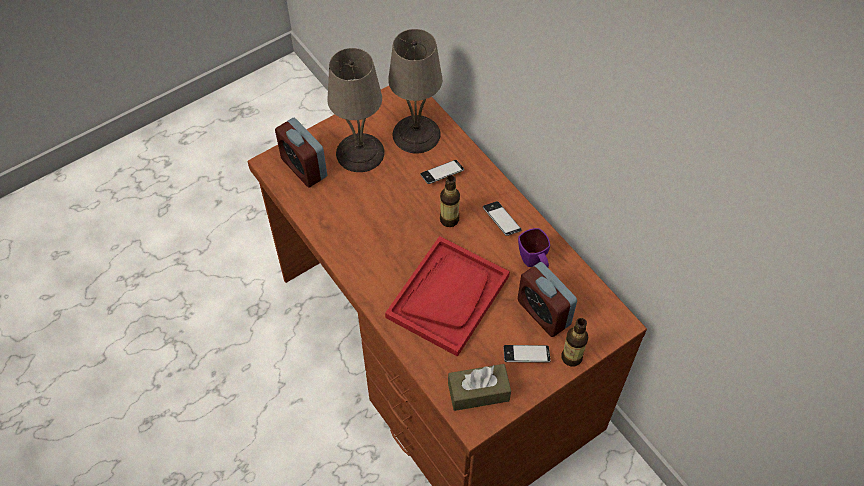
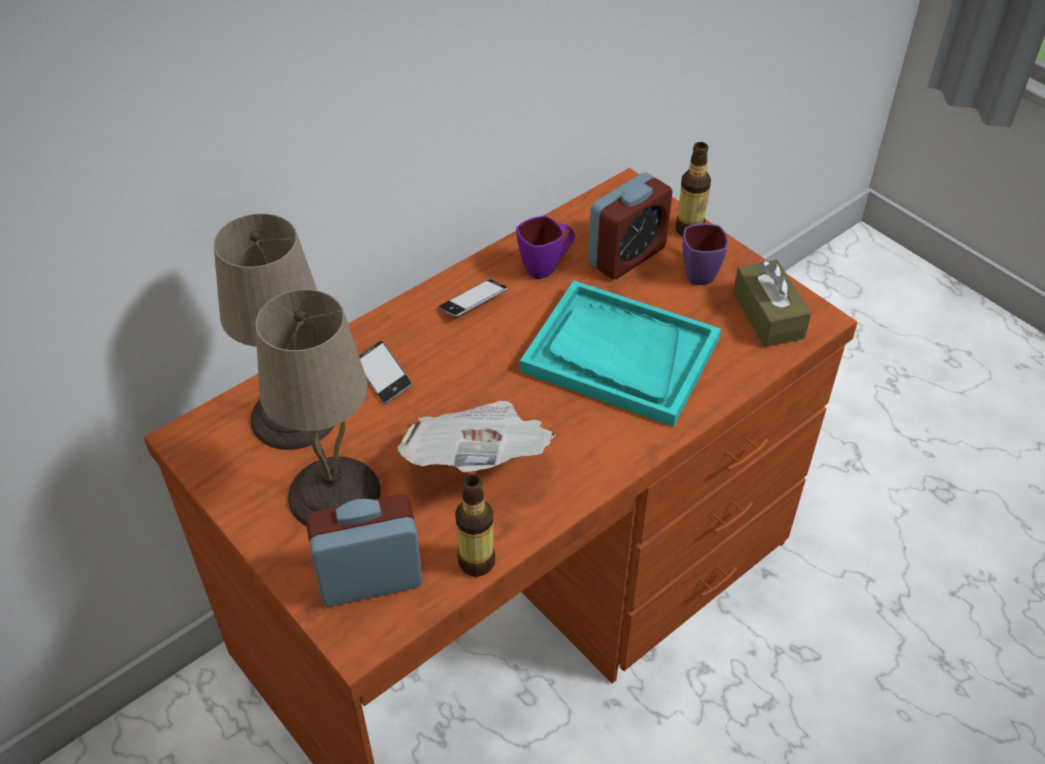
camera: 95 degrees left, 10 degrees down
alarm clock [275,118,327,188] -> alarm clock turned 150 degrees counterclockwise [306,494,423,606]
red tray [385,236,510,357] -> turquoise tray [520,280,721,427]
bottle [440,175,460,227] -> bottle moved to [455,474,495,577]
phone [503,345,551,363] -> purple mug [683,222,728,285]
none -> newspaper [397,401,556,472]

